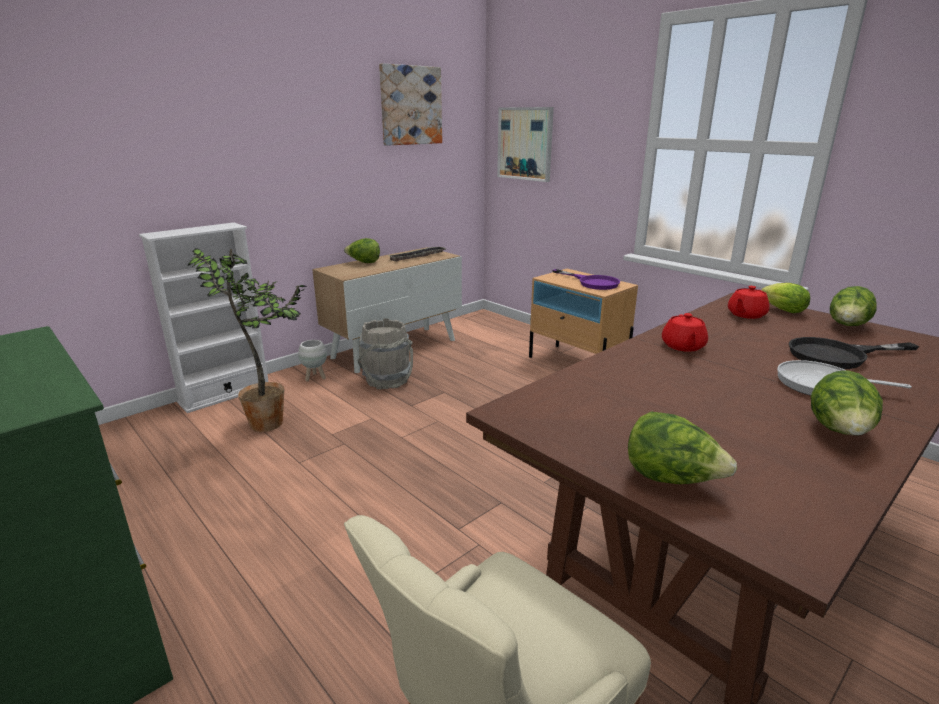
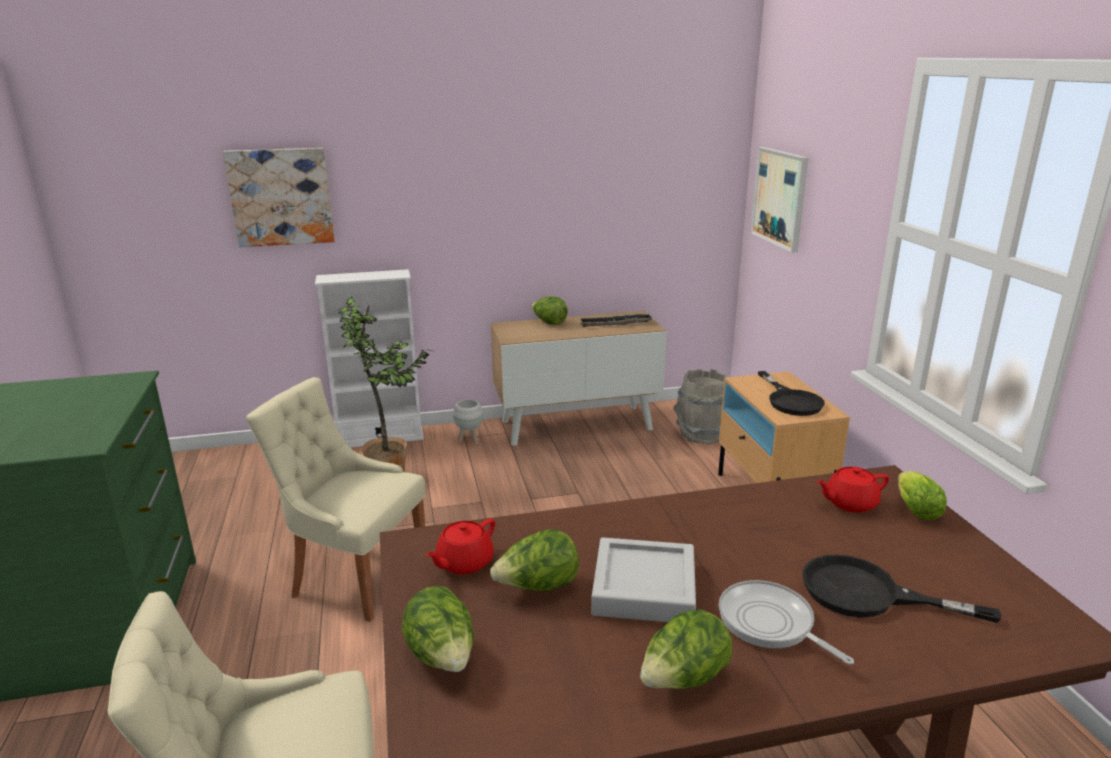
camera: 30 degrees right, 0 degrees up
grey bucket [358,318,413,389] -> grey bucket moved to [673,369,728,445]
picture [379,63,442,146] -> picture moved to [223,148,335,247]
purple frying pan [552,269,620,290] -> black frying pan [758,371,825,416]
red teapot [662,313,708,352] -> red teapot moved to [426,519,495,574]
lettuce [830,286,876,326] -> lettuce moved to [490,529,579,591]
none -> beige chair [246,377,425,622]
none -> grey tray [591,537,696,622]

